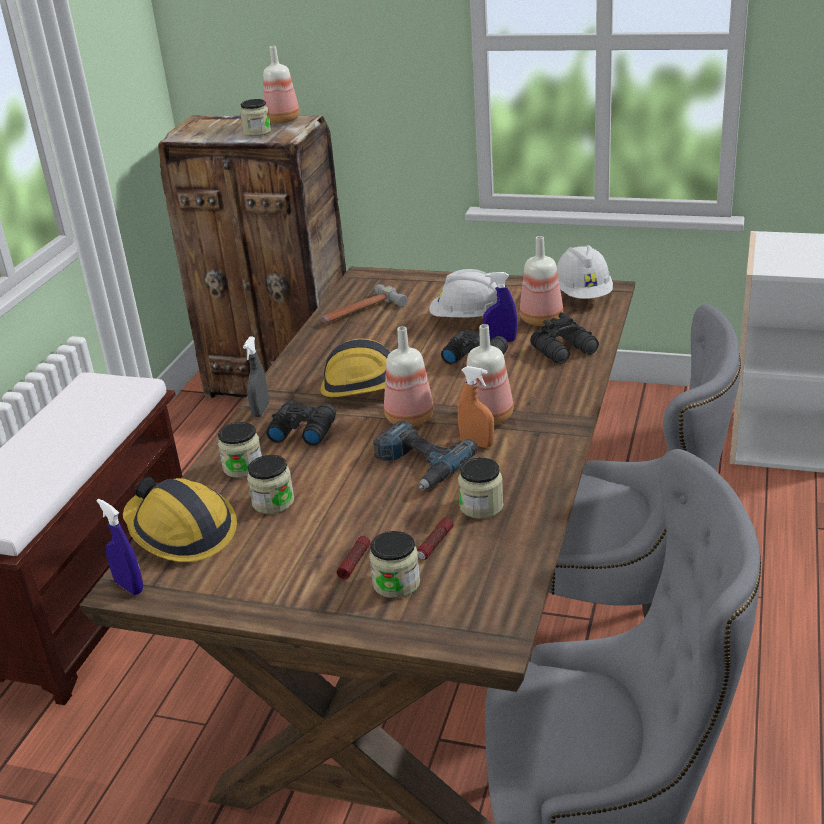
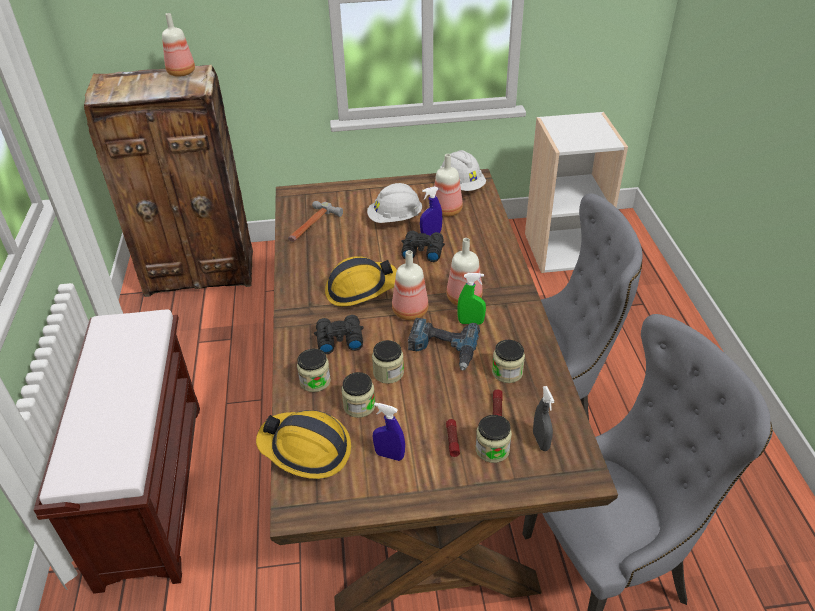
camera: 25 degrees left, 10 degrees up
blue spray bottle [97,499,143,595] -> blue spray bottle moved to [373,402,405,461]
jar [240,99,271,136] -> jar moved to [372,340,404,384]
grey spray bottle [243,336,269,417] -> grey spray bottle moved to [533,386,554,451]
orange spray bottle [458,366,494,448] -> green spray bottle [457,273,486,325]
black binoculars [530,312,599,364] -> none

